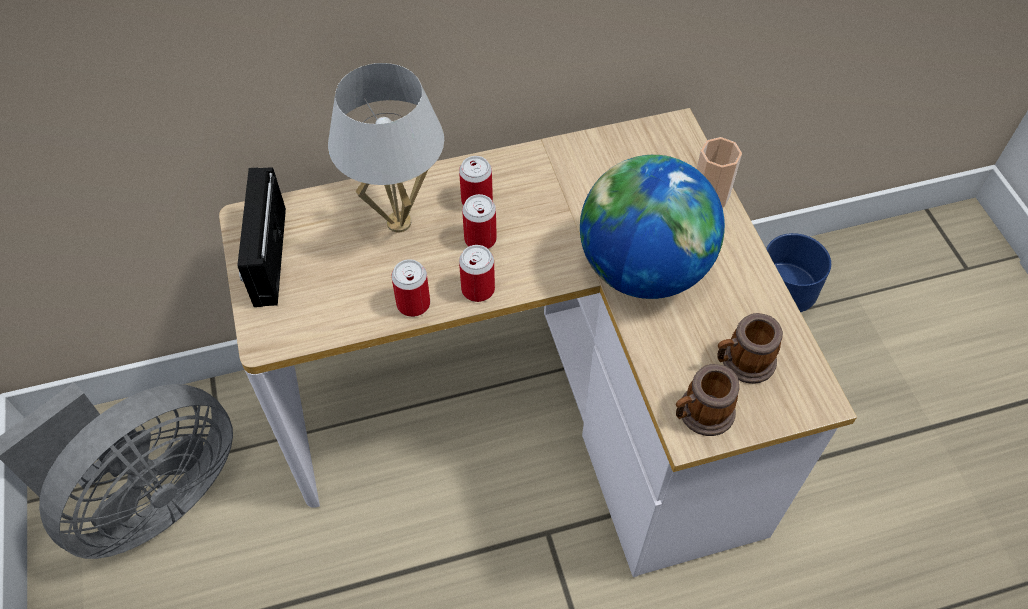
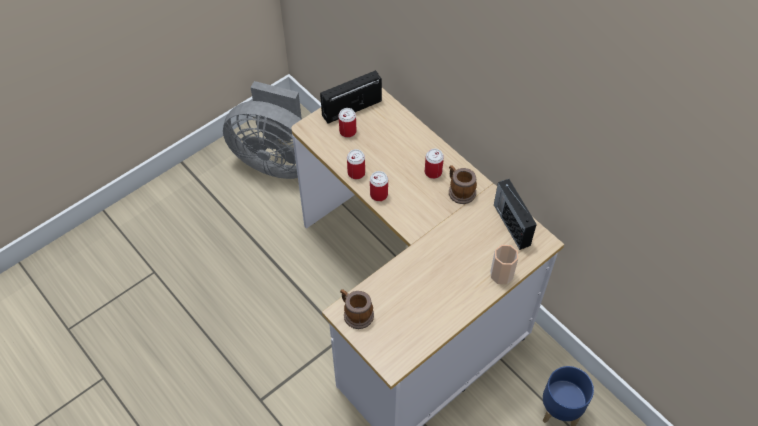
camera: 65 degrees right, 0 degrees up
white table lamp [328,63,444,232] -> none
can [462,194,497,249] -> can moved to [338,108,357,138]
globe [580,155,725,299] -> none
mug [717,313,783,384] -> mug moved to [449,165,477,204]
none -> radio [494,179,537,250]

